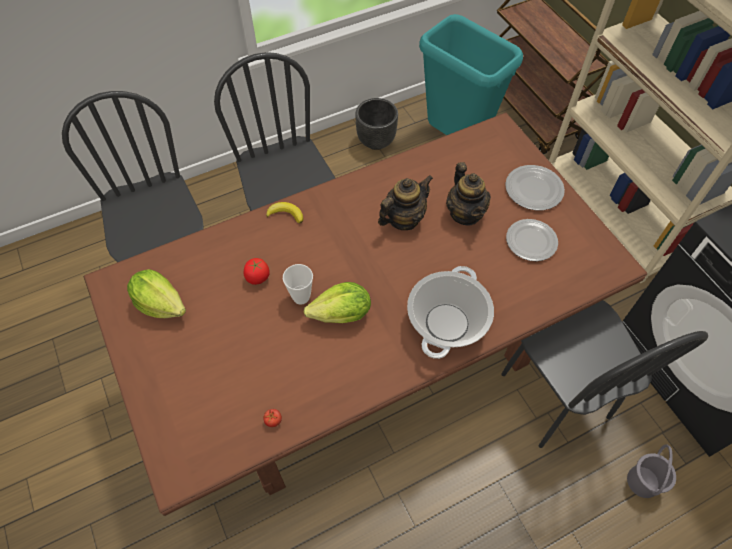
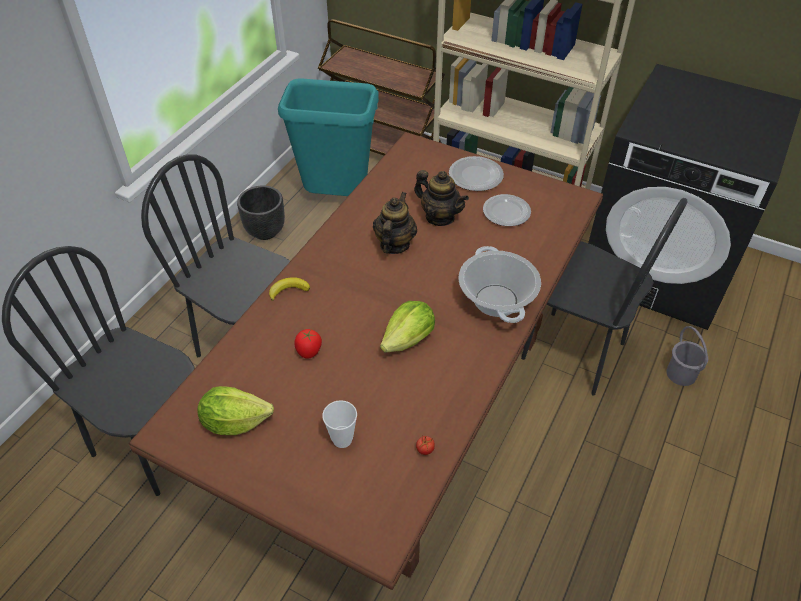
camera: 35 degrees left, 10 degrees down
cup [283,264,313,305] -> cup moved to [322,400,357,448]

